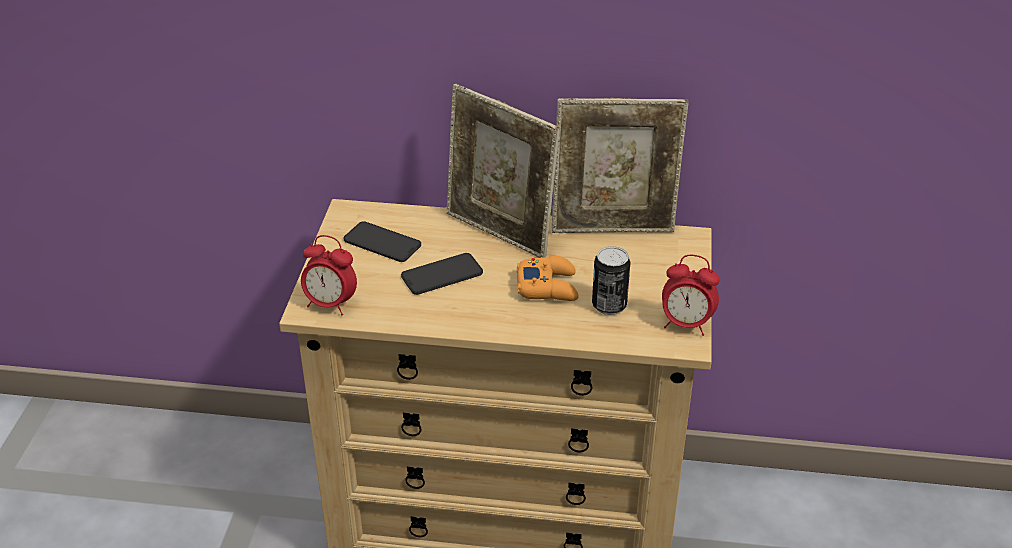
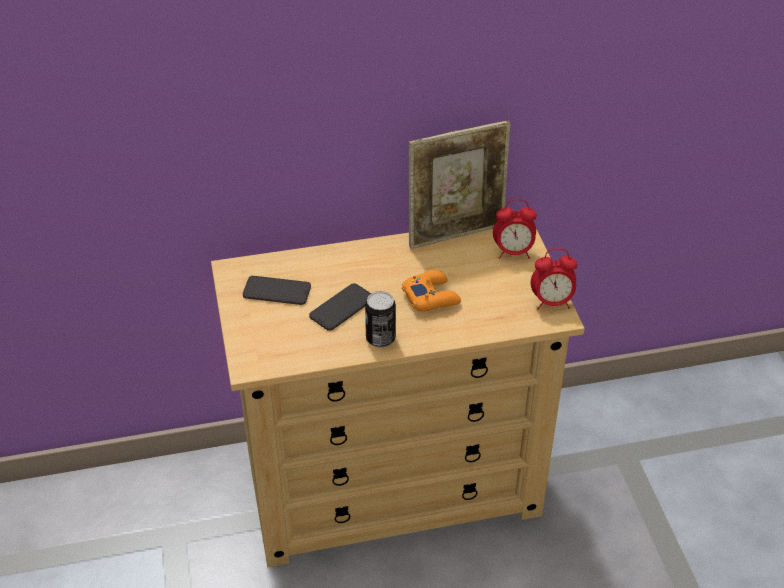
camera: 20 degrees left, 5 degrees up
alarm clock [301,235,357,315] -> alarm clock moved to [493,199,537,259]
picture frame [447,84,560,258] -> none
can [592,246,631,315] -> can moved to [365,291,396,348]

